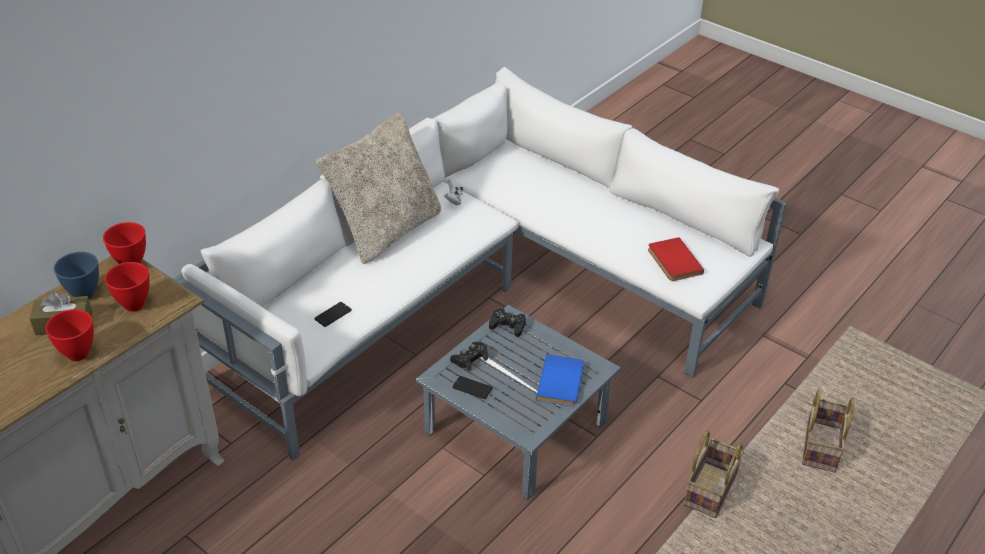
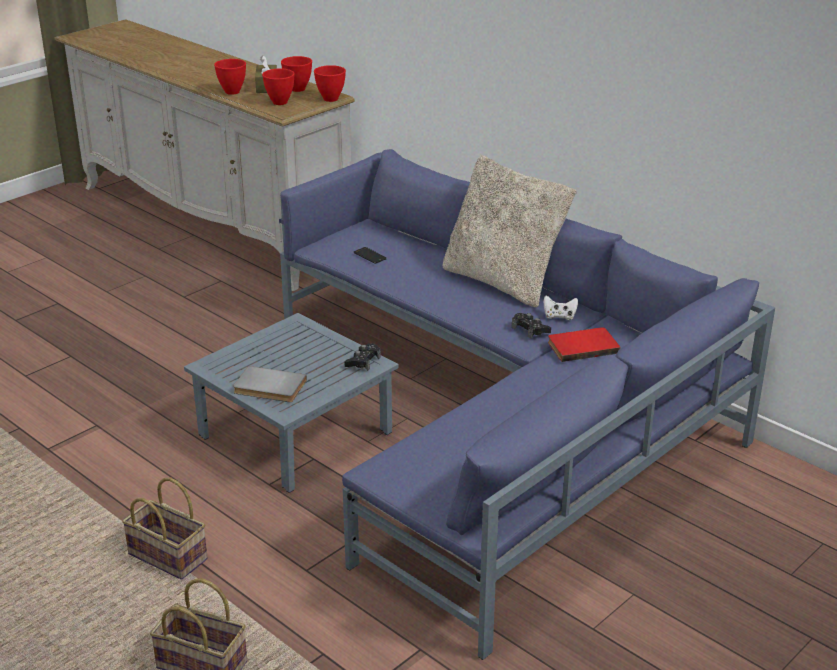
camera: 95 degrees right, 10 degrees down
blue bowl [54,252,99,299] -> red bowl [281,56,312,92]
white sofa [173,67,787,500] -> blue sofa [184,149,775,660]
black game controller [450,342,488,372] -> black game controller moved to [512,313,551,339]
phone [452,376,492,399] -> none
blue book [536,354,584,407] -> grey book [233,366,307,402]
red book [648,237,704,281] -> red book moved to [548,327,621,362]

